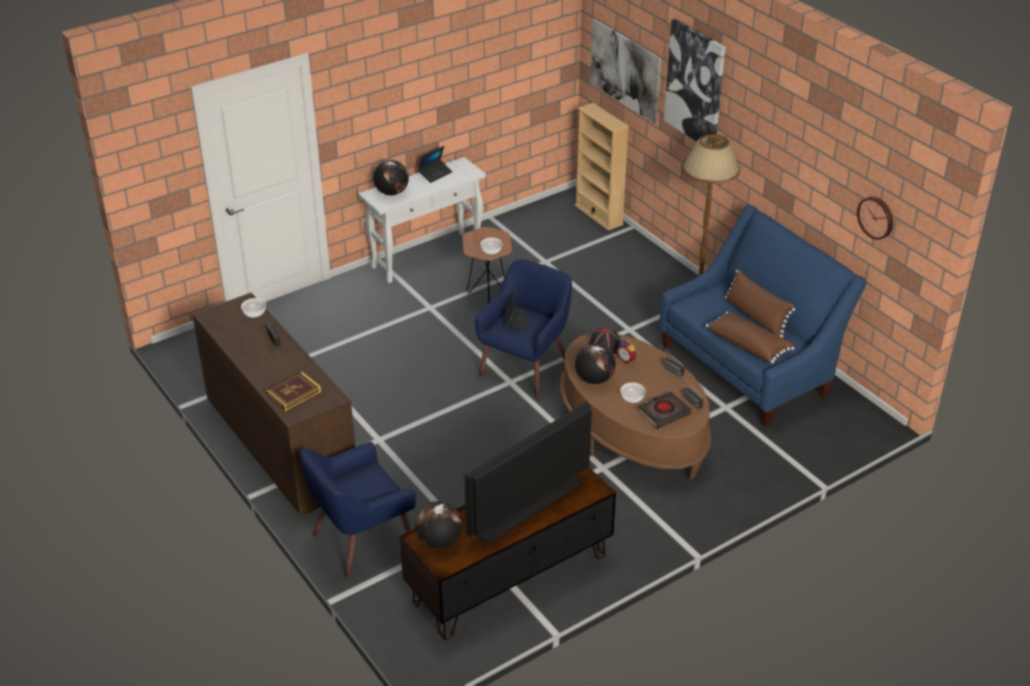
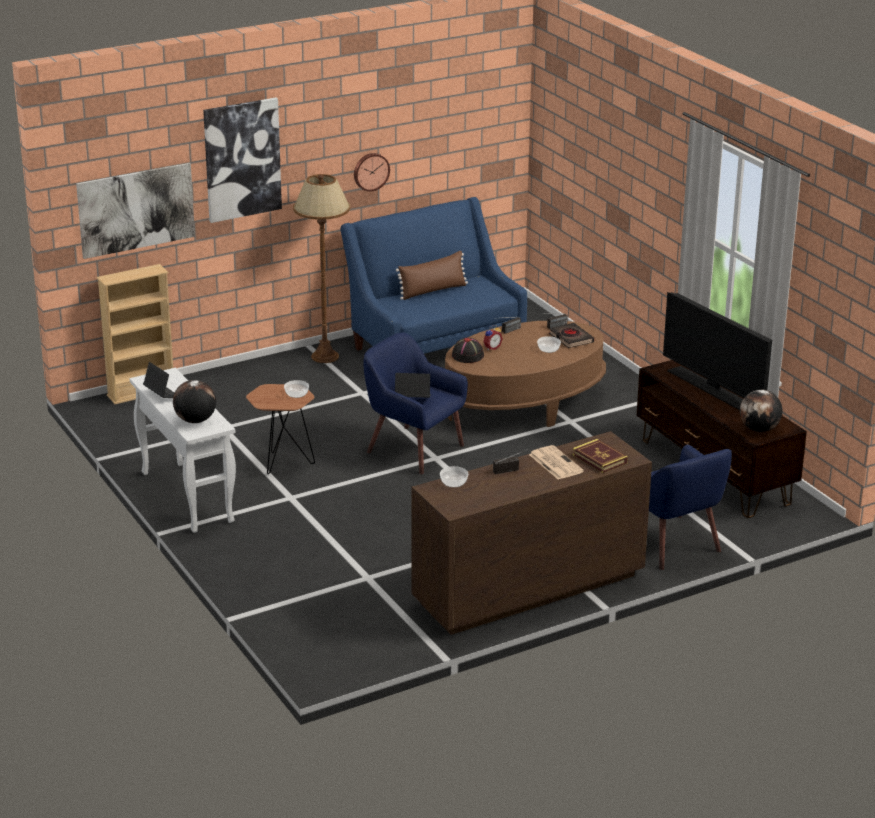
camera: 85 degrees left, 10 degrees down
globe [575,343,616,384] -> none
brown pillow [706,311,794,363] -> none
wall clock [857,197,893,240] -> wall clock moved to [354,153,390,191]
none -> newspaper [529,445,584,479]

